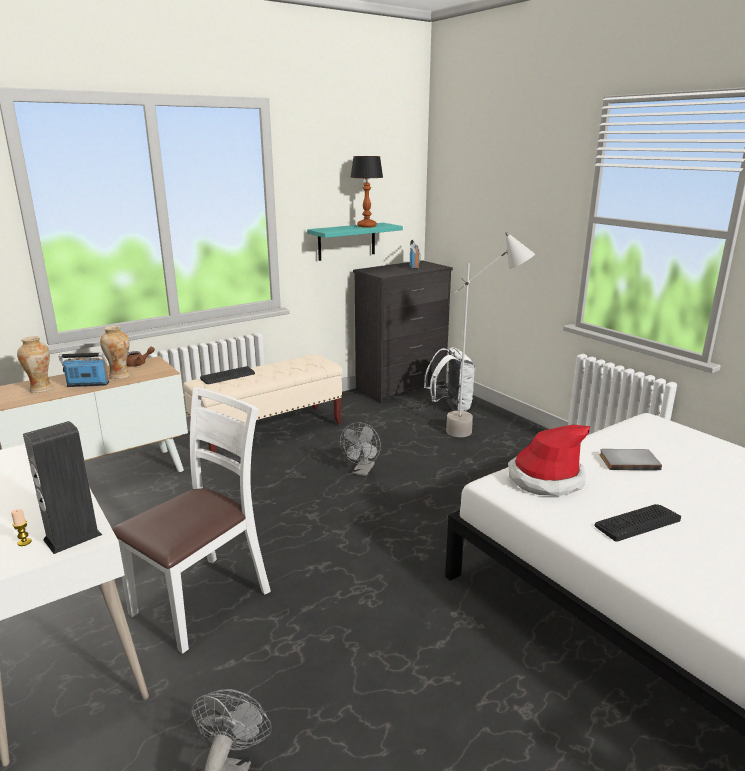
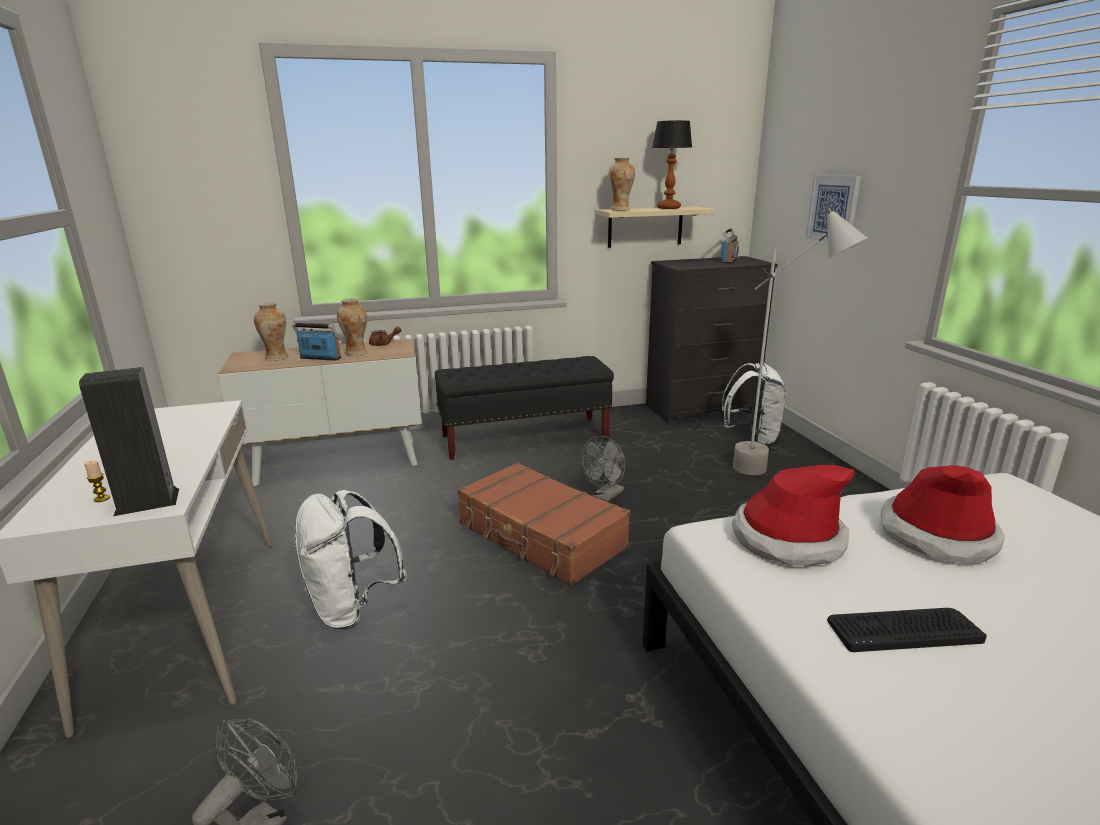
camera: 20 degrees right, 0 degrees up
white chair [112,387,271,654] -> white backpack [294,490,407,629]
beige bench [183,354,343,453] -> black bench [435,356,614,460]
keyboard [200,366,255,384] -> none
turquoise shelf [307,223,403,261] -> beige shelf [595,206,714,248]
grey book [600,449,662,470] -> hat [881,465,1005,563]
none -> brown suitcase [457,462,630,586]
none -> vase [609,158,635,211]
none -> picture [805,175,861,242]

